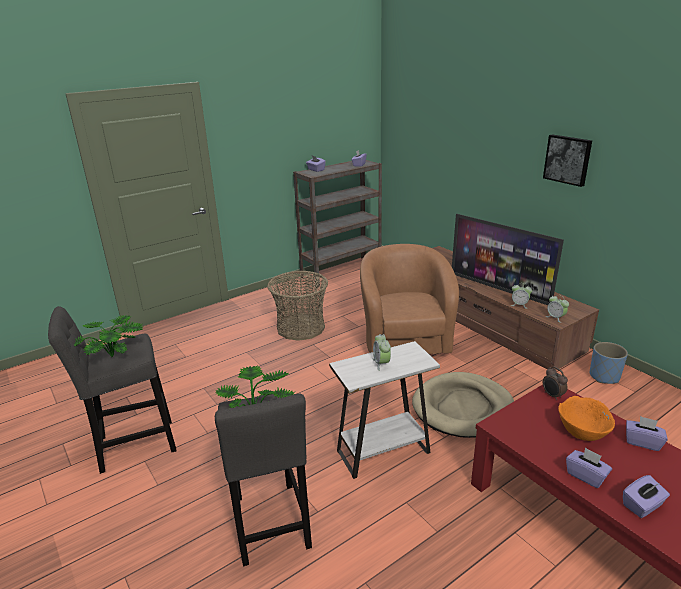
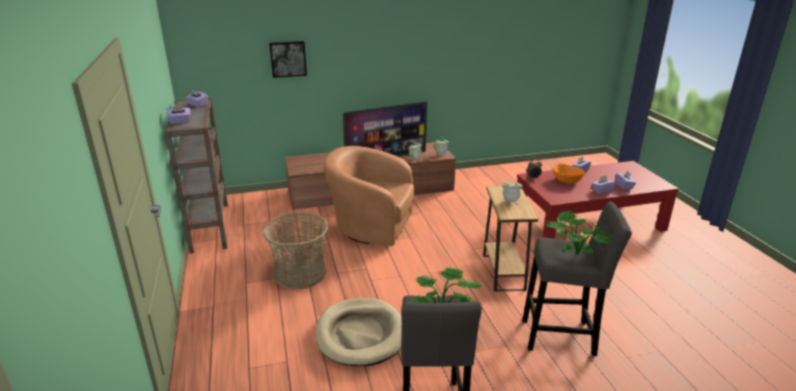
camera: 70 degrees left, 0 degrees up
white side table [329,341,440,479] -> brown side table [483,186,538,292]
beige dog bed [412,372,514,438] -> beige dog bed moved to [315,298,402,366]
picture [543,134,592,187] -> picture moved to [269,41,307,78]
blue planter [590,342,628,384] -> none

